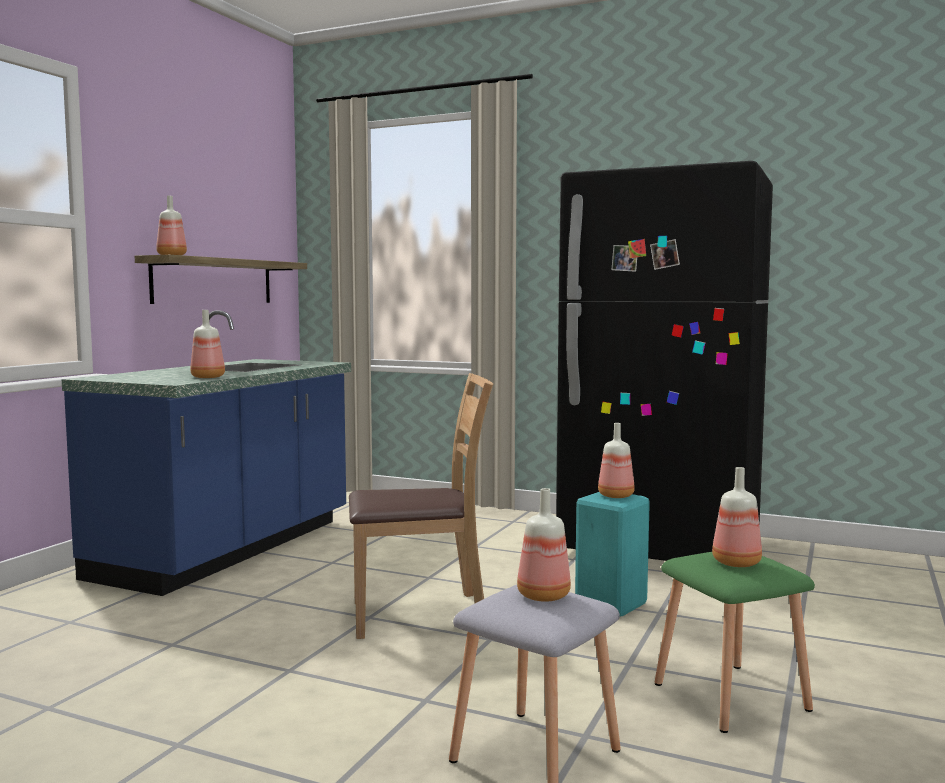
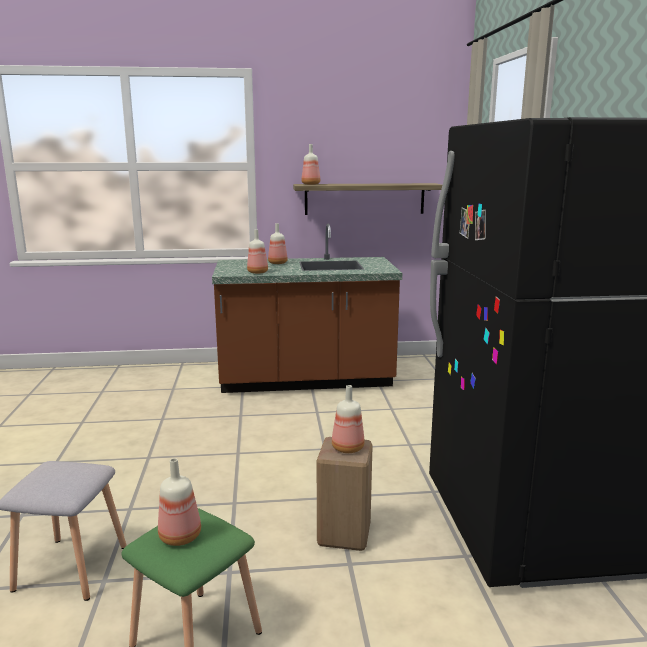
camera: 60 degrees right, 10 degrees up
blue counter [61,310,351,596] -> brown counter [212,223,402,393]
brown chair [349,373,493,639] -> none
bottle [517,488,571,602] -> bottle moved to [268,223,288,264]
turquoise stool [575,492,650,617] -> beige stool [317,437,373,551]

